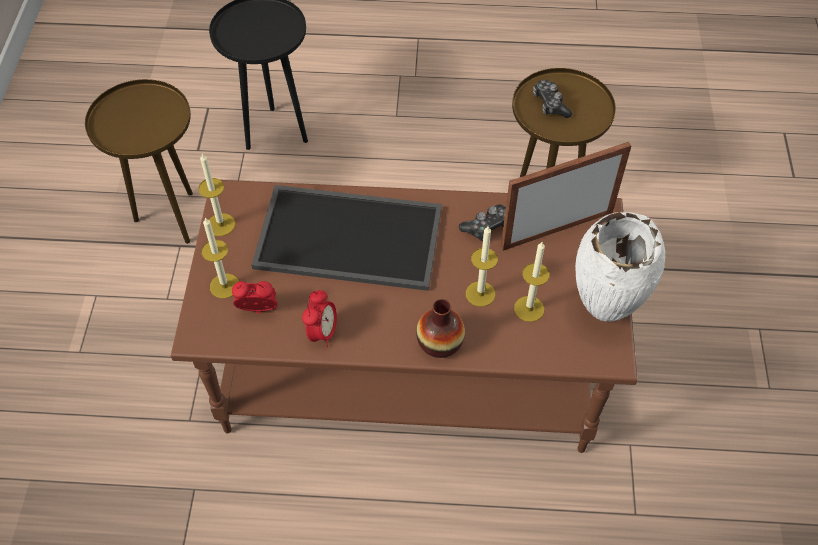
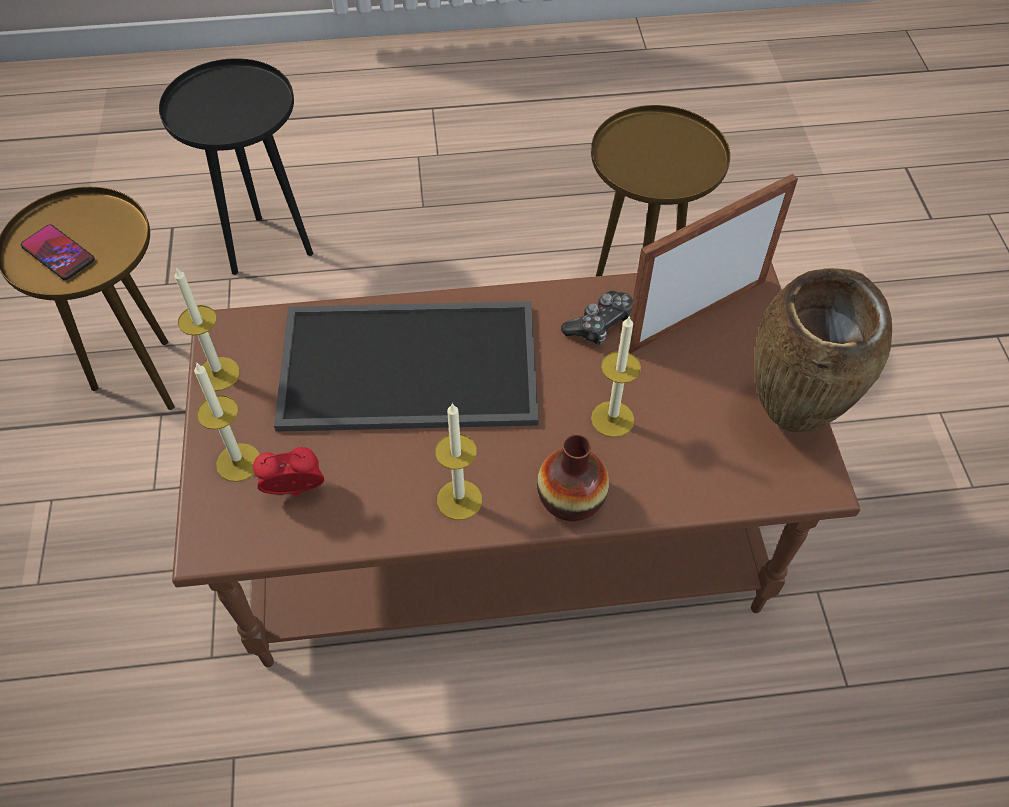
camera: 10 degrees left, 0 degrees up
alarm clock [302,290,337,347] -> none
candle [514,242,550,322] -> candle moved to [435,403,482,520]
game controller [533,80,572,118] -> none
white vase [575,212,665,321] -> brown vase [755,268,892,432]
none -> phone [21,224,95,280]

